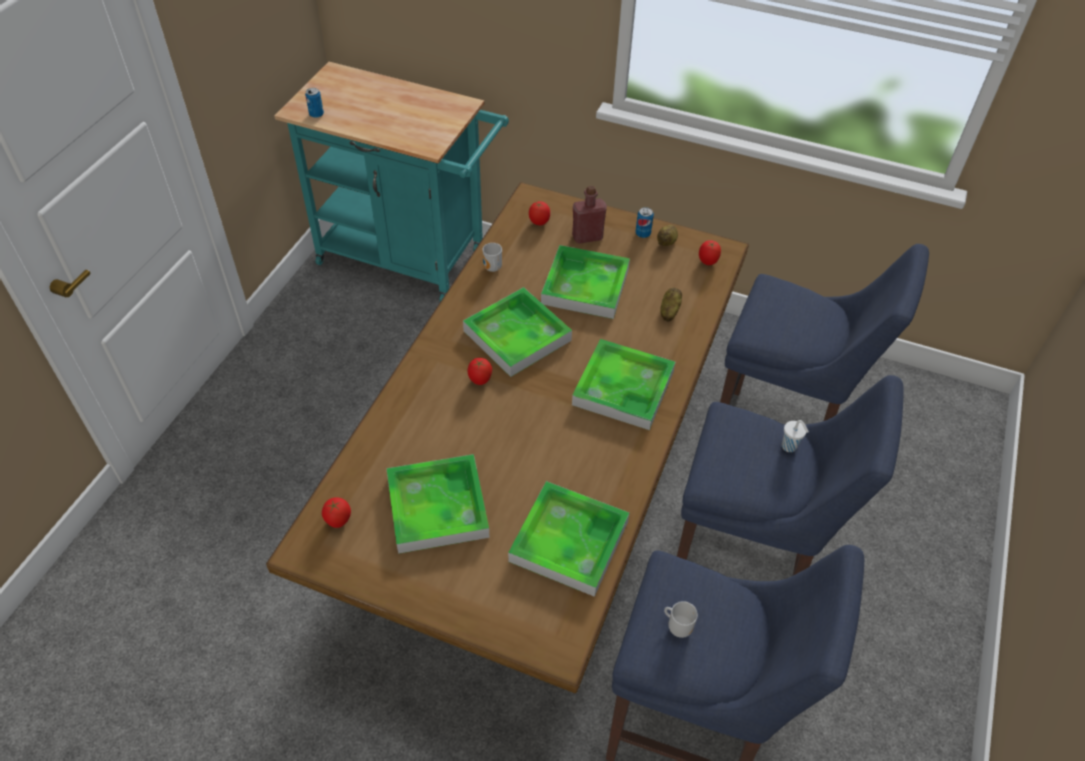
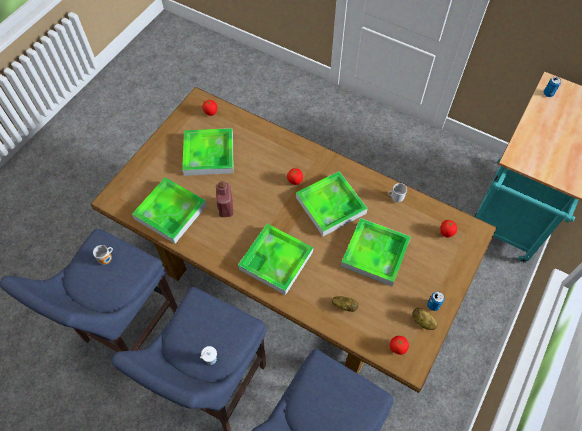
camera: 100 degrees right, 10 degrees up
red bottle [572,186,607,244] -> red bottle moved to [216,181,233,217]

